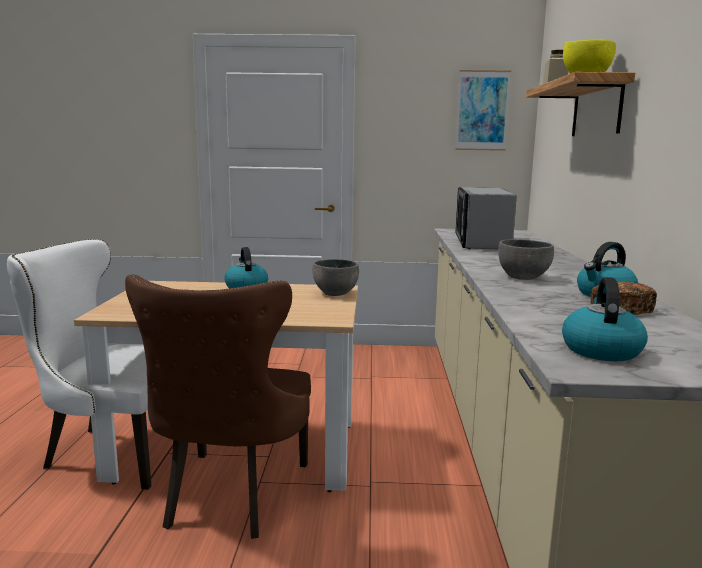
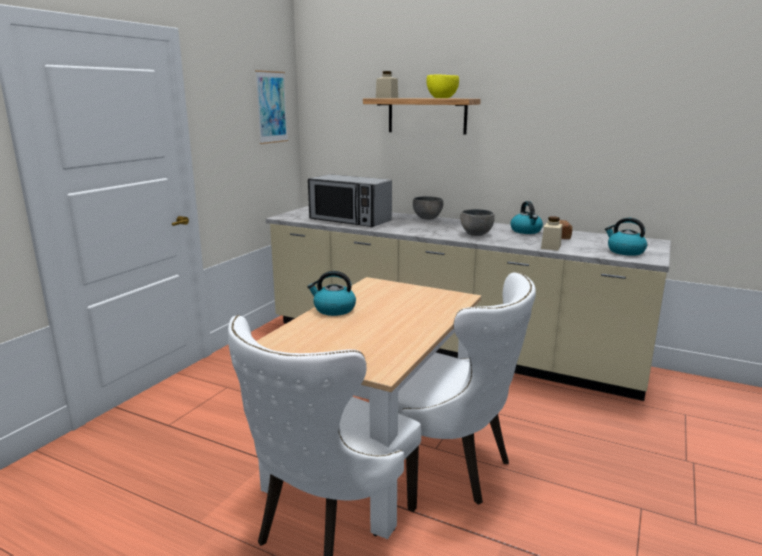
camera: 65 degrees left, 5 degrees up
brown chair [125,274,311,539] -> white chair [398,272,536,505]
grey bowl [312,259,359,296] -> grey bowl moved to [413,196,443,220]
none -> beige jar [541,216,562,251]

